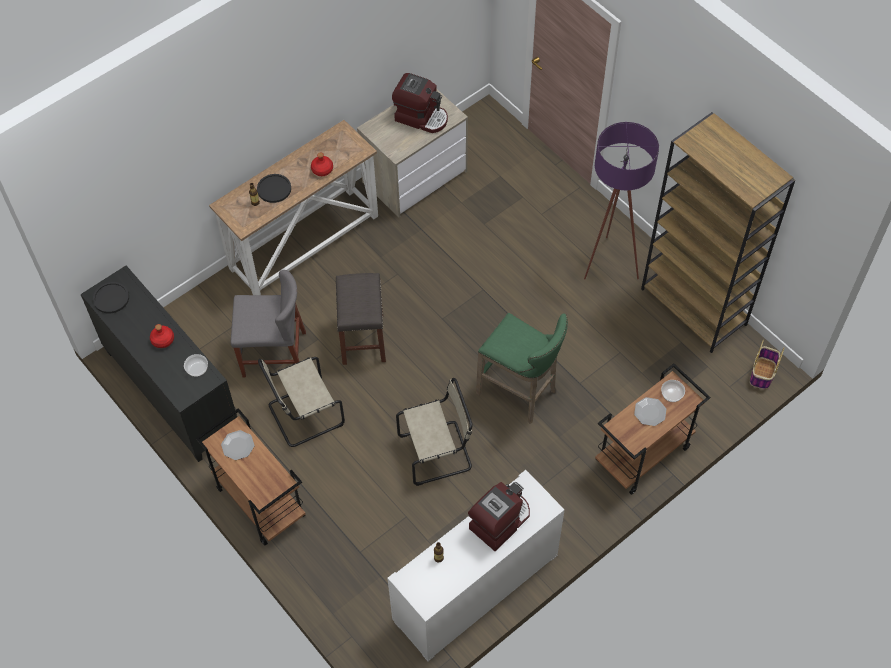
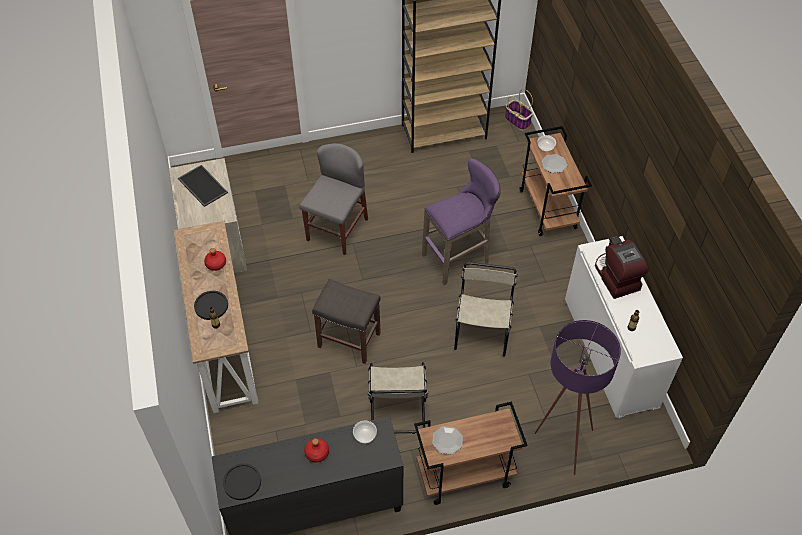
camera: 65 degrees left, 5 degrees down
grey chair [231,270,306,377] -> grey chair moved to [299,143,368,255]
coffee machine [392,73,448,133] -> tray [178,165,228,207]
green stool [476,313,568,424] -> purple stool [422,158,501,285]
purple floor lamp [584,122,659,280] -> purple floor lamp moved to [534,320,621,475]

